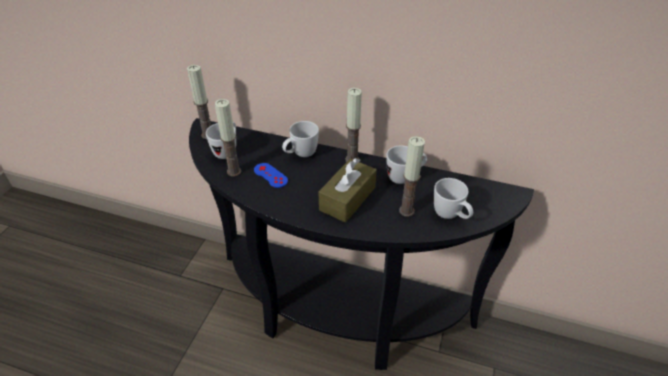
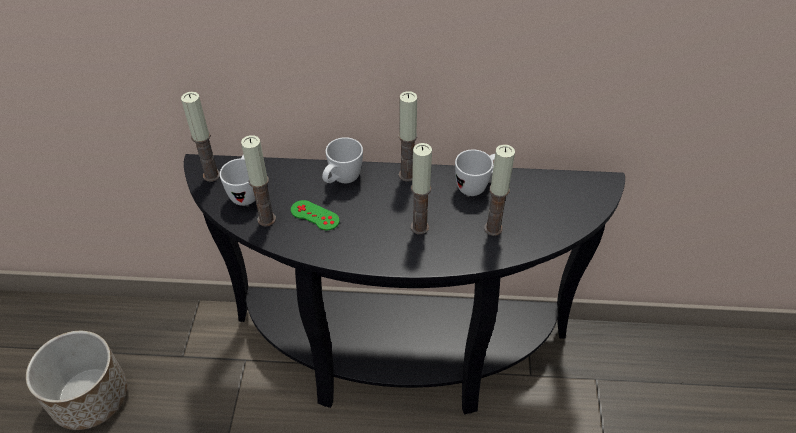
camera: 15 degrees left, 5 degrees up
blue game controller [254,163,288,188] -> green game controller [291,200,340,230]
brown tissue box [319,158,377,223] -> candle [411,143,432,234]
white mug [434,178,473,219] -> none
none -> planter [26,331,127,430]

